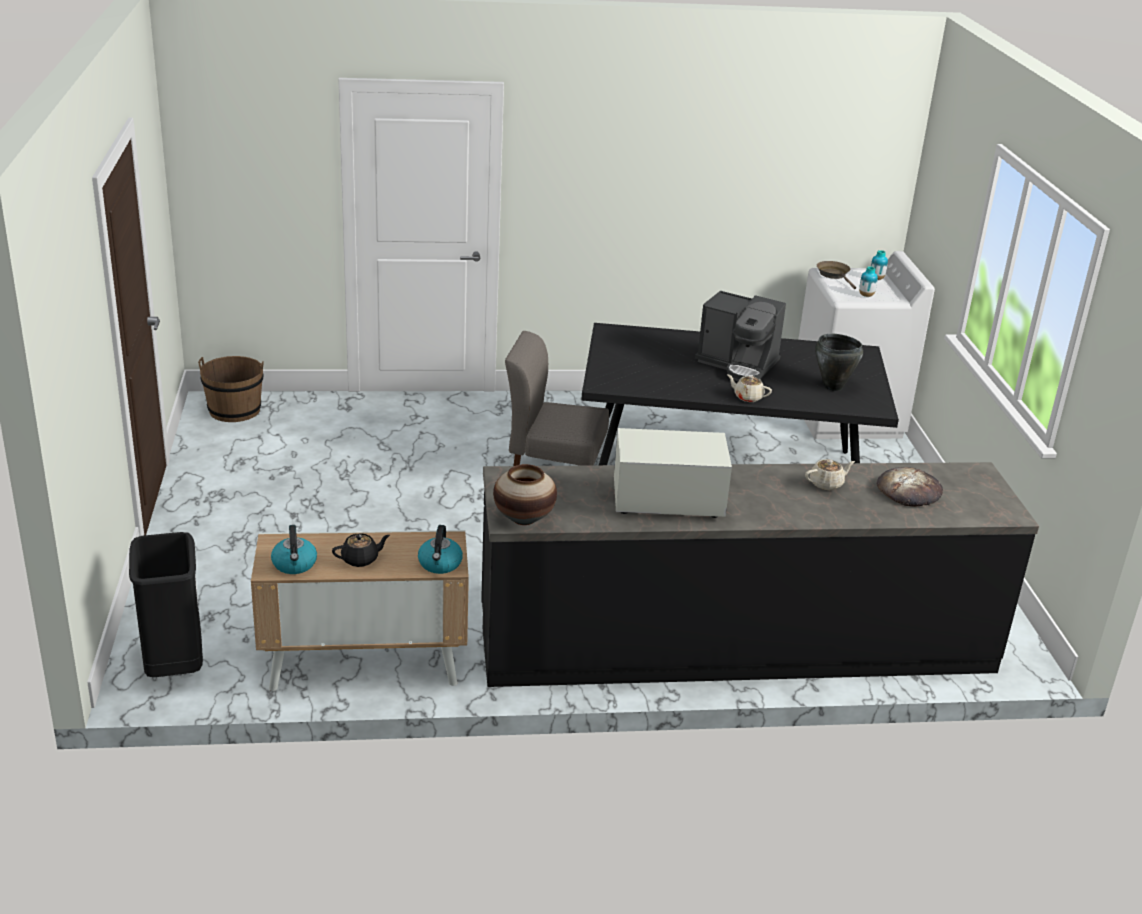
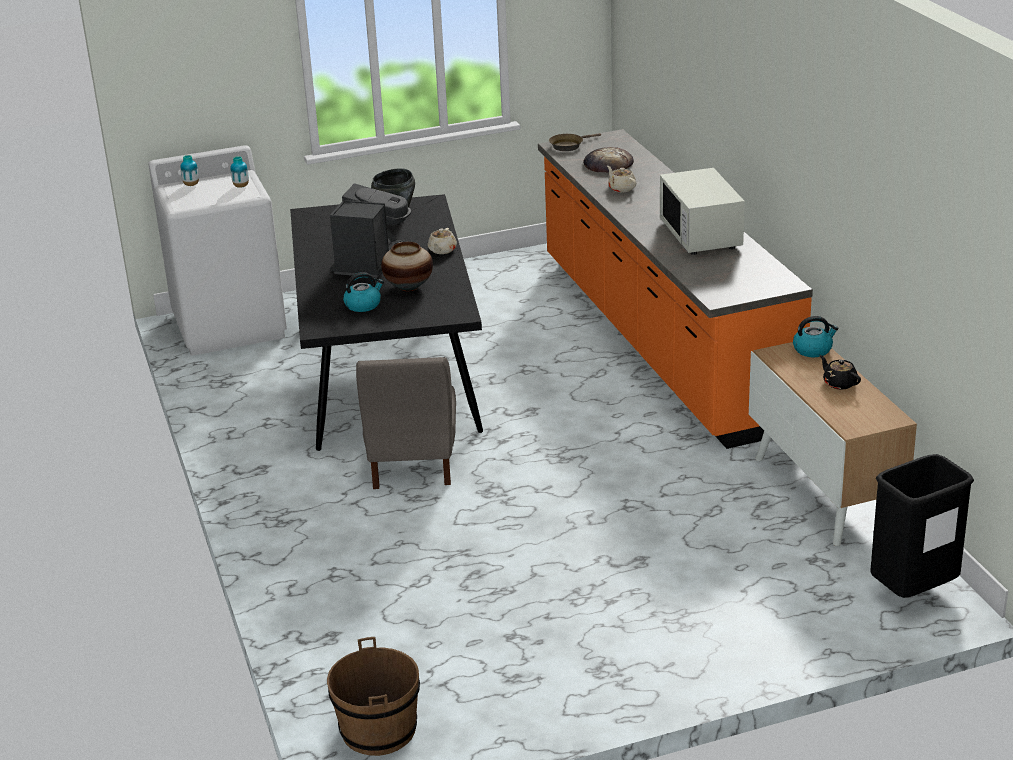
camera: 100 degrees left, 0 degrees up
kettle [271,525,317,574] -> kettle moved to [343,272,384,312]
black counter [481,462,1039,687] -> orange counter [538,129,813,449]
vase [493,464,557,525] -> vase moved to [381,242,433,291]
brown frying pan [817,261,856,289] -> brown frying pan moved to [549,133,601,151]

